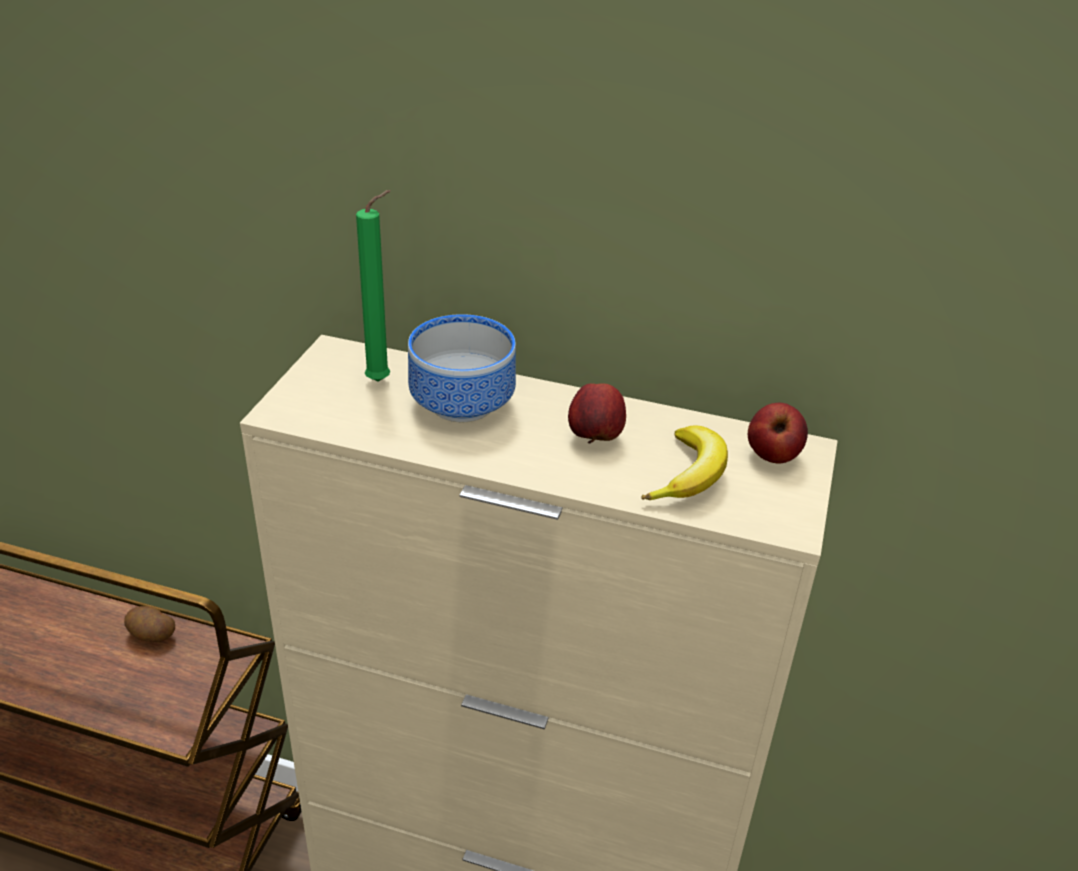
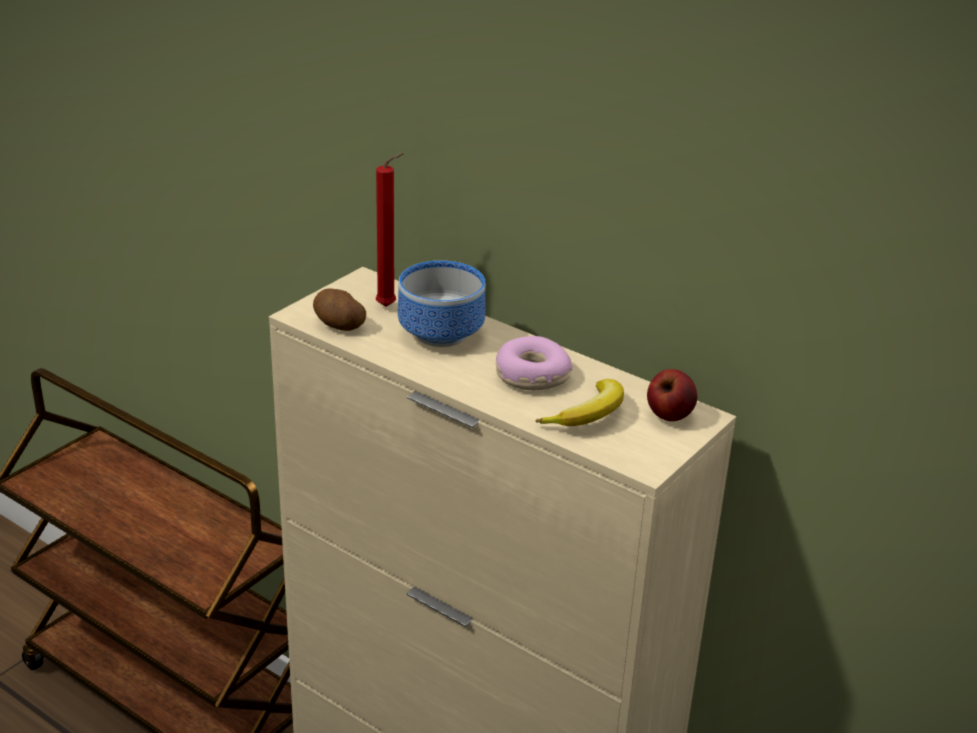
camera: 20 degrees right, 5 degrees down
potato [124,606,175,642] -> potato moved to [313,288,366,331]
green candle [356,190,391,382] -> red candle [376,153,403,307]
apple [568,384,626,443] -> donut [496,336,573,390]

